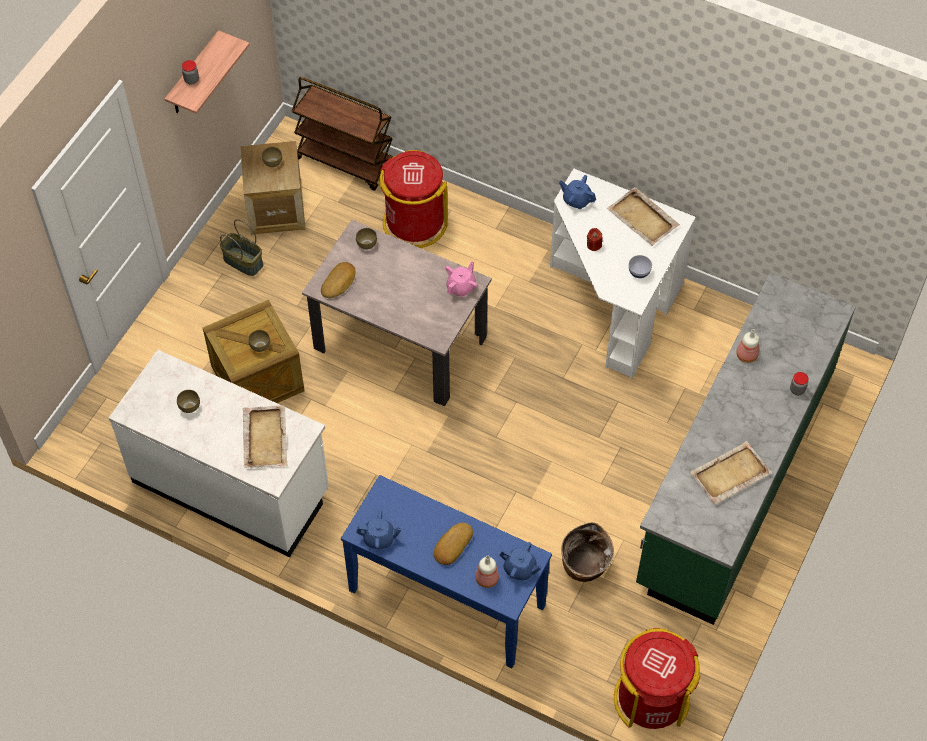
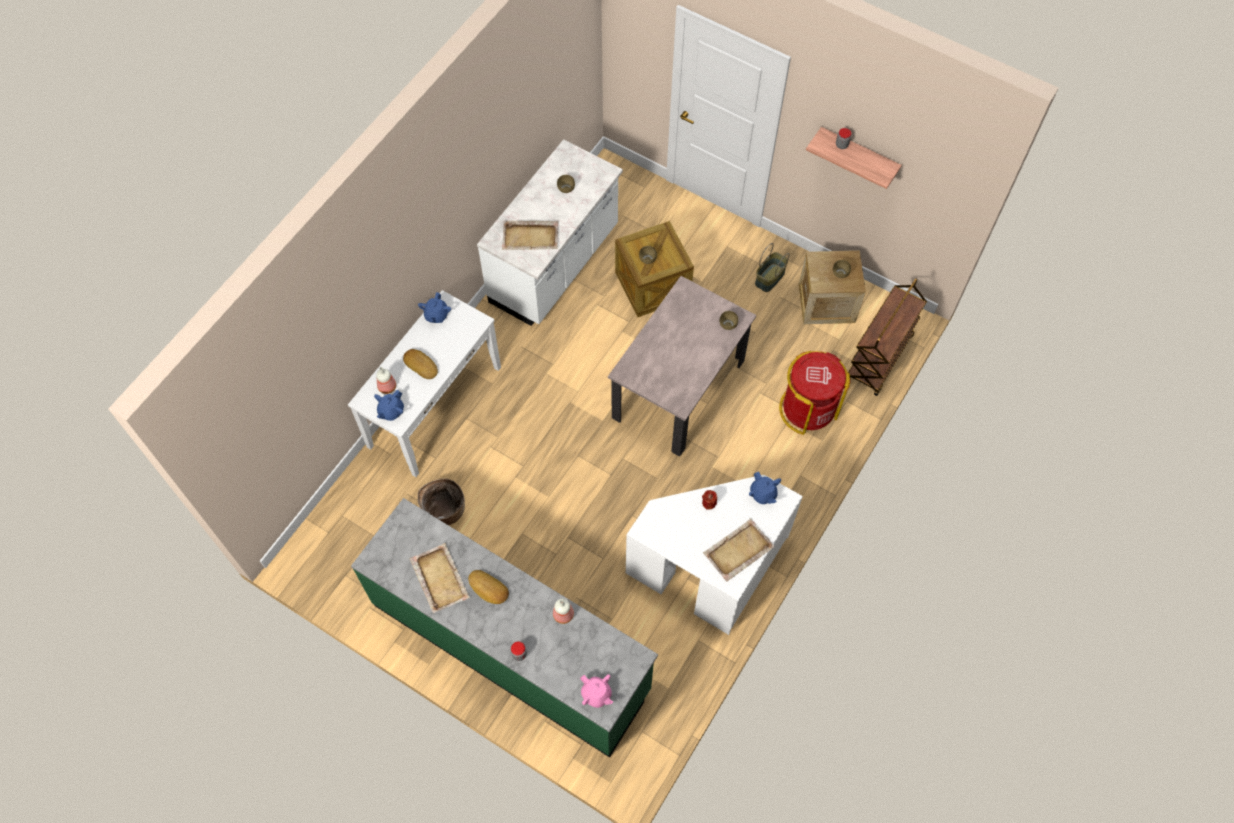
camera: 95 degrees right, 5 degrees up
bread [321,262,355,298] -> bread moved to [468,570,509,604]
blue console table [341,475,552,669] -> white console table [348,290,501,477]
pink teapot [445,261,477,297] -> pink teapot moved to [580,674,613,708]
blue teapot [559,175,596,209] -> blue teapot turned 120 degrees clockwise [749,472,781,504]
red trash can [614,628,701,729] -> none
bowl [629,255,652,278] -> none

